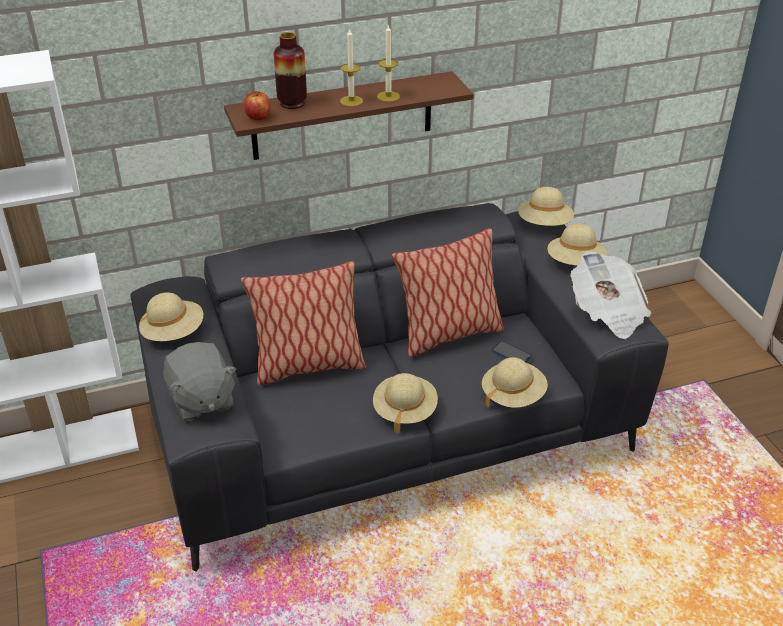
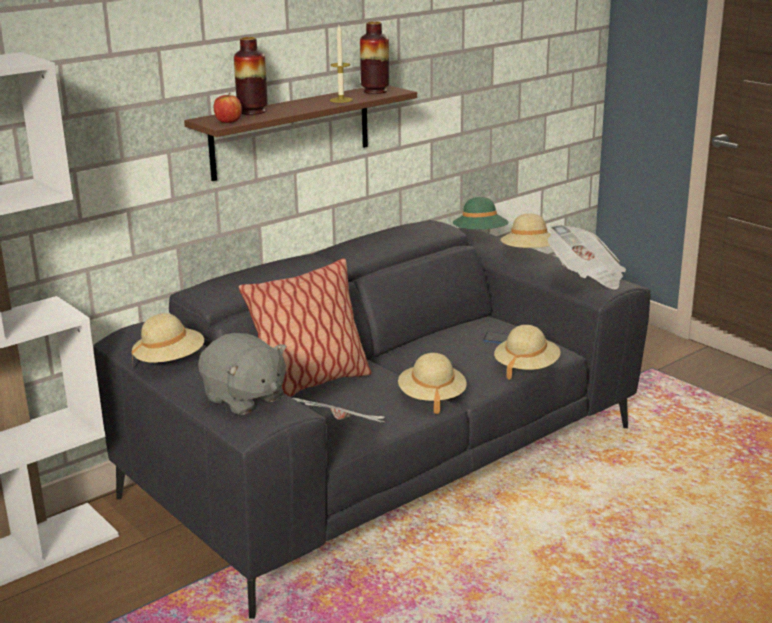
camera: 20 degrees left, 15 degrees down
candle [340,28,363,106] -> none
pillow [392,228,504,357] -> none
beige hat [518,187,574,226] -> green hat [453,197,508,229]
none -> newspaper [293,398,385,423]
none -> vase [360,22,389,94]

